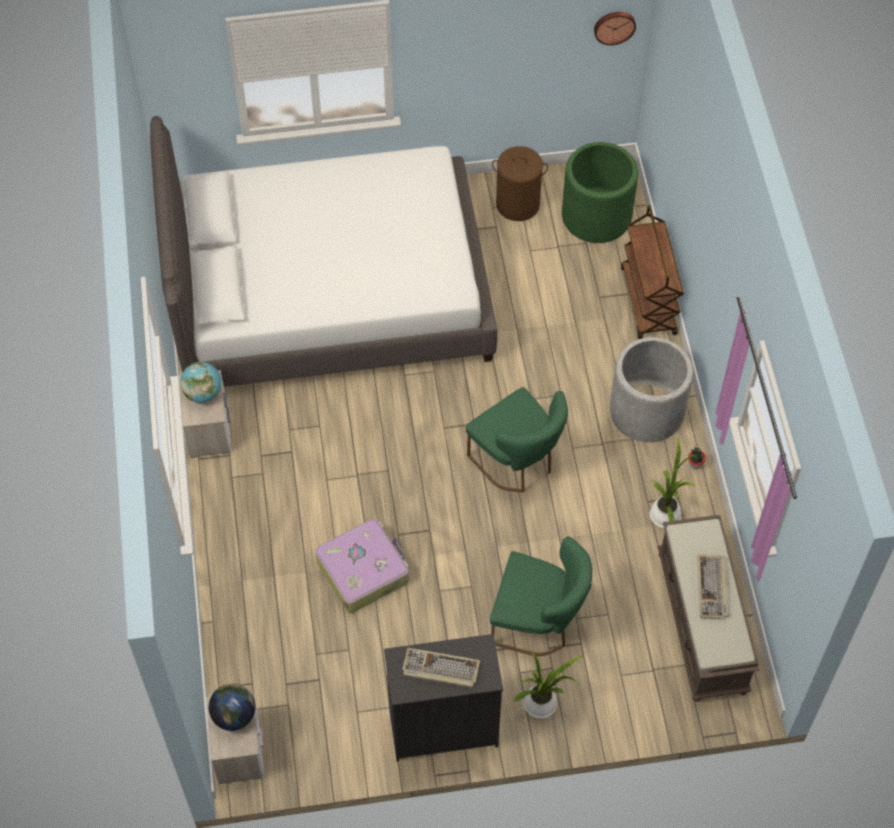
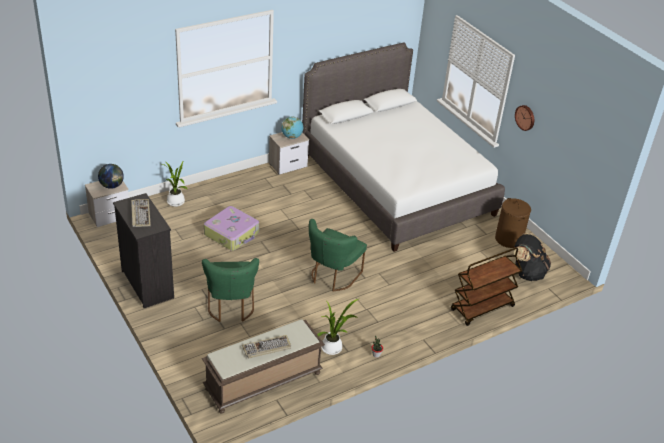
camera: 65 degrees right, 20 degrees down
potted plant [513,651,583,718] -> potted plant moved to [162,160,188,207]
green planter [562,142,638,243] -> black backpack [513,233,551,281]
wall clock [594,12,636,45] -> wall clock moved to [515,105,534,131]
grey planter [610,337,693,442] -> none

